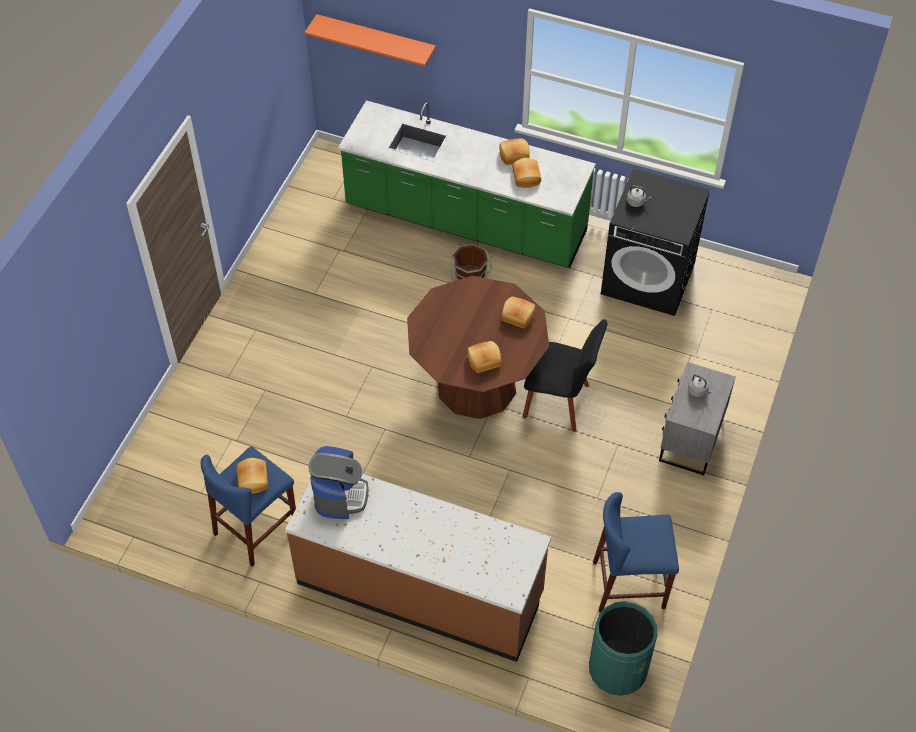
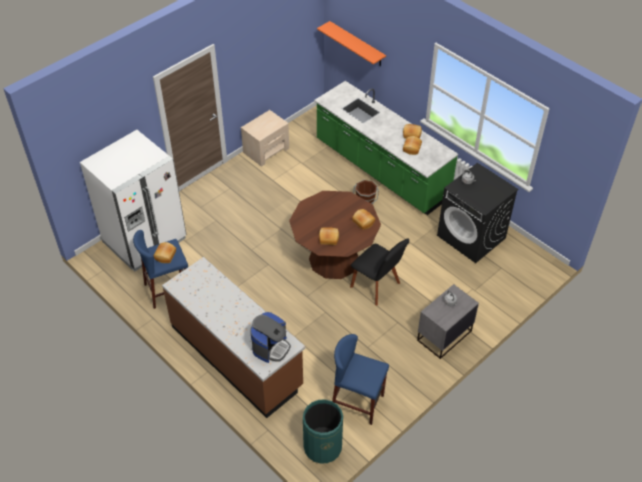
camera: 25 degrees right, 5 degrees down
coffee machine [309,446,368,519] -> coffee machine moved to [250,312,291,363]
none -> white fridge [80,130,186,271]
none -> beige nightstand [241,110,289,167]

